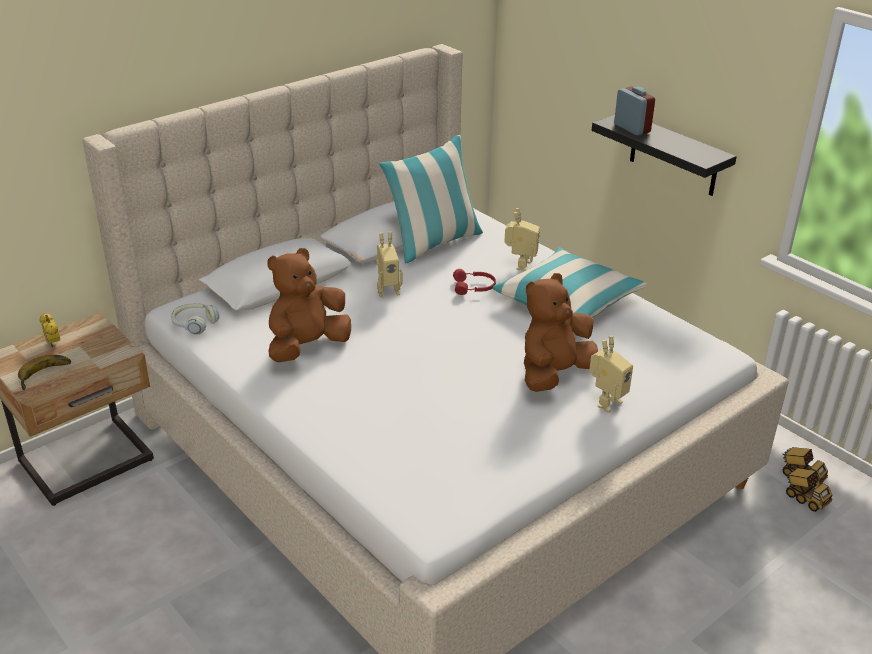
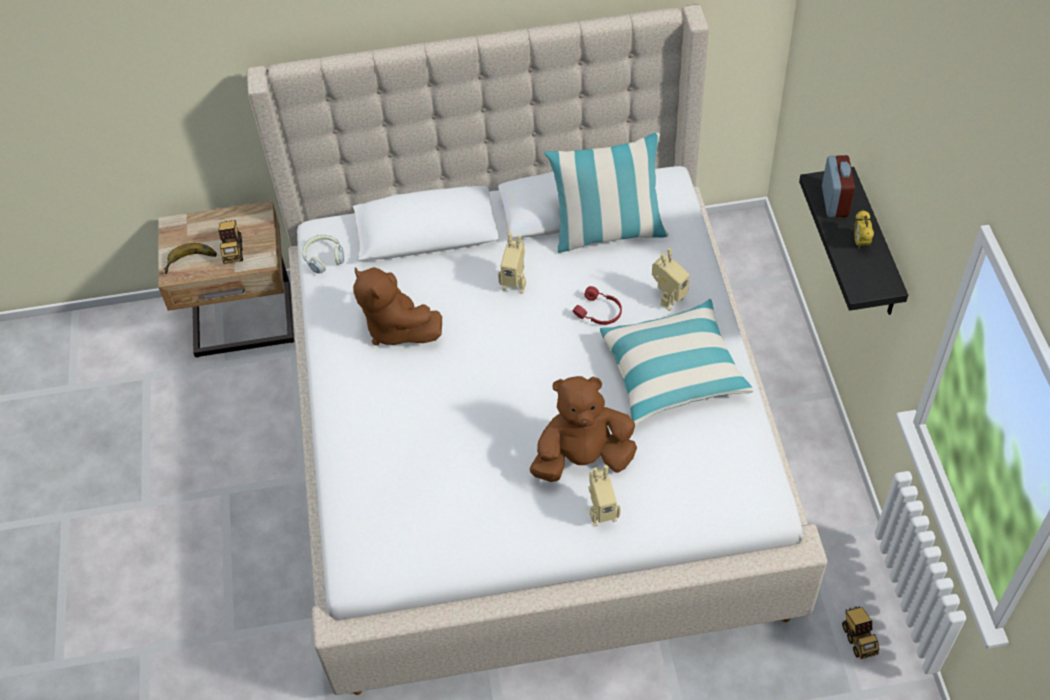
camera: 35 degrees right, 20 degrees up
alarm clock [39,313,60,348] -> alarm clock moved to [854,210,874,249]
brown plush toy [267,248,351,362] -> brown plush toy turned 120 degrees counterclockwise [353,267,442,346]
toy truck [786,468,832,512] -> toy truck moved to [218,220,243,264]

